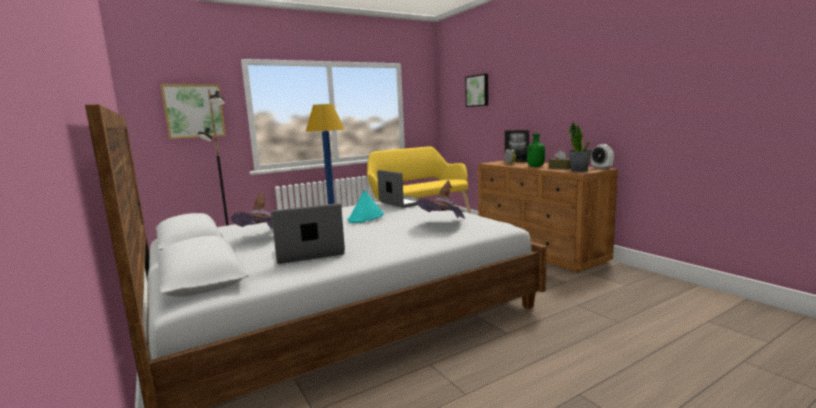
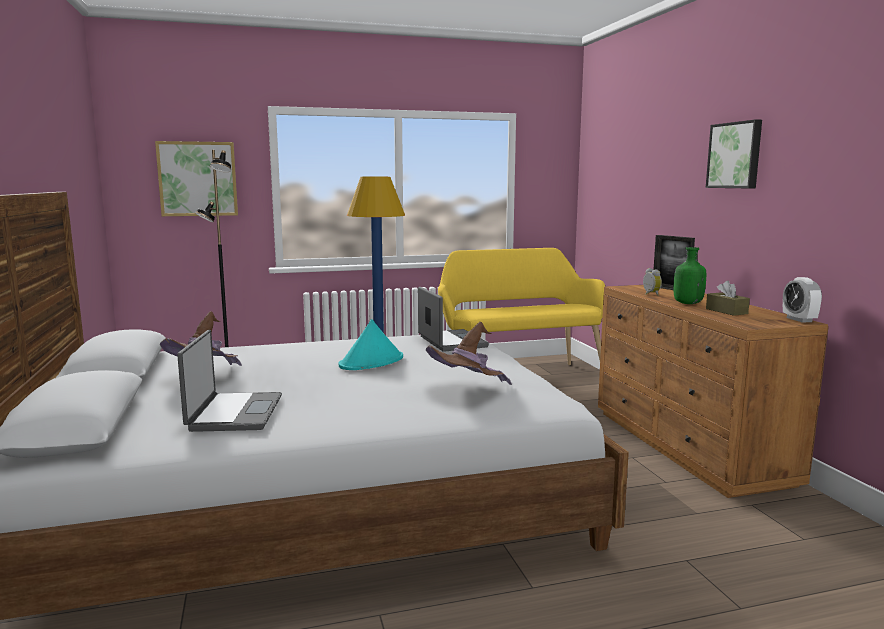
camera: 15 degrees right, 0 degrees up
laptop [271,203,345,264] -> laptop turned 90 degrees clockwise [177,330,282,432]
picture [465,74,488,107] -> picture moved to [706,119,762,188]
potted plant [569,123,592,171] -> none

